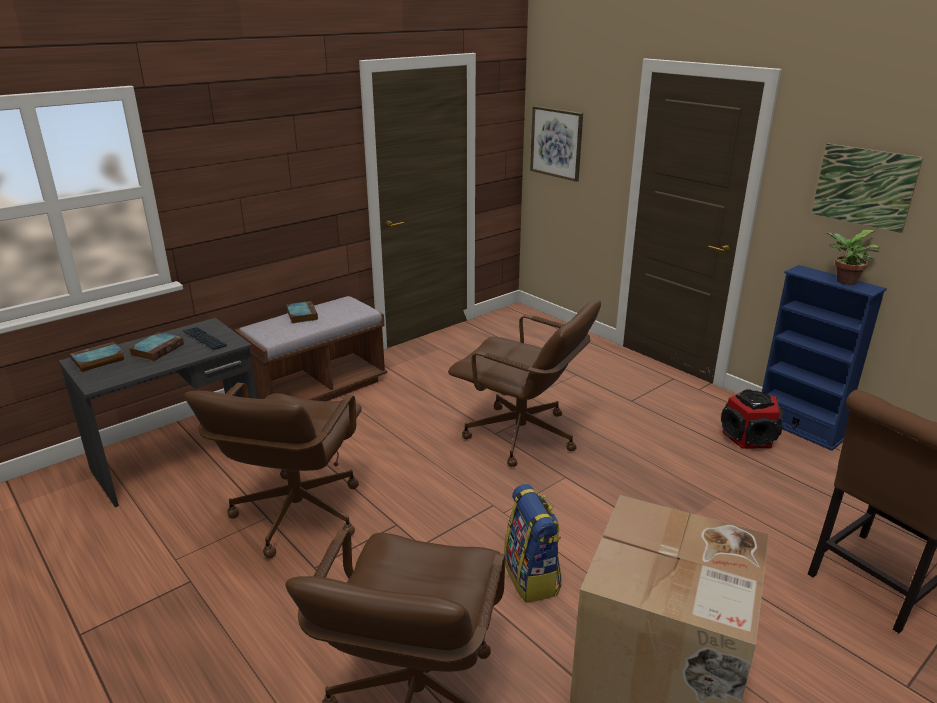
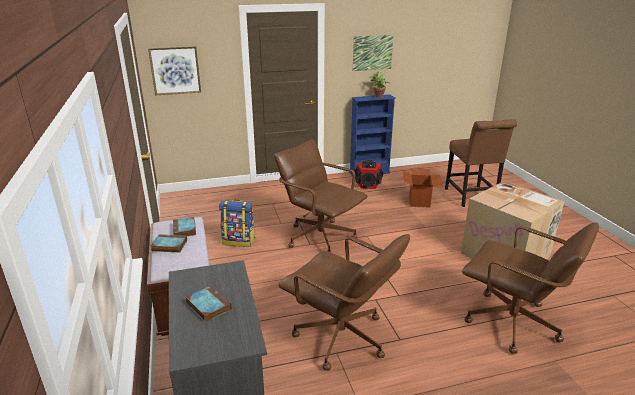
camera: 65 degrees left, 0 degrees up
book [70,342,125,373] -> book moved to [173,217,196,236]
keyboard [183,327,227,350] -> none
brown office chair [448,300,601,467] -> brown office chair turned 105 degrees counterclockwise [274,140,368,253]
backpack [504,484,562,603] -> backpack moved to [219,199,255,247]
none -> cardboard box [403,168,443,208]

